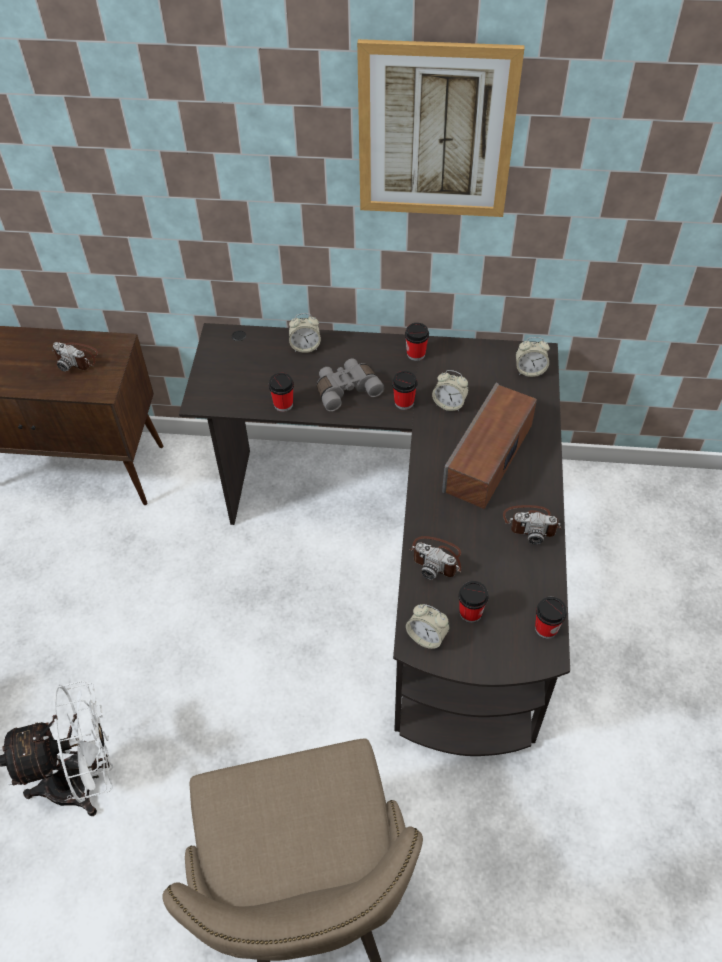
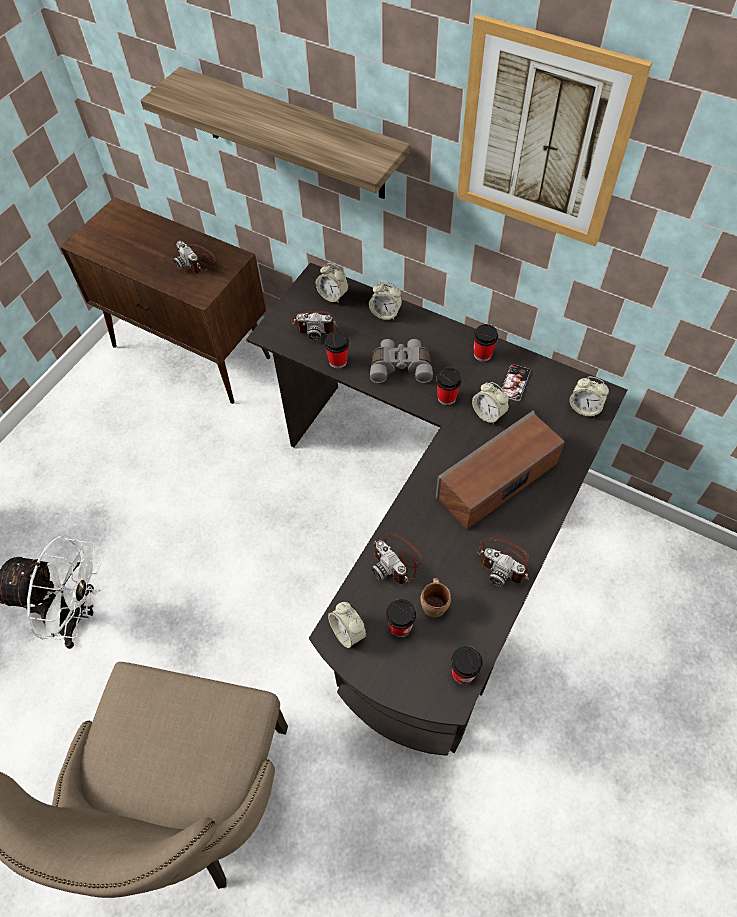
camera: 25 degrees right, 5 degrees up
none -> shelf [140,67,410,199]
none -> camera [292,311,338,340]
none -> alarm clock [316,263,348,303]
none -> brown mug [420,578,451,617]
none -> phone [502,364,530,401]

